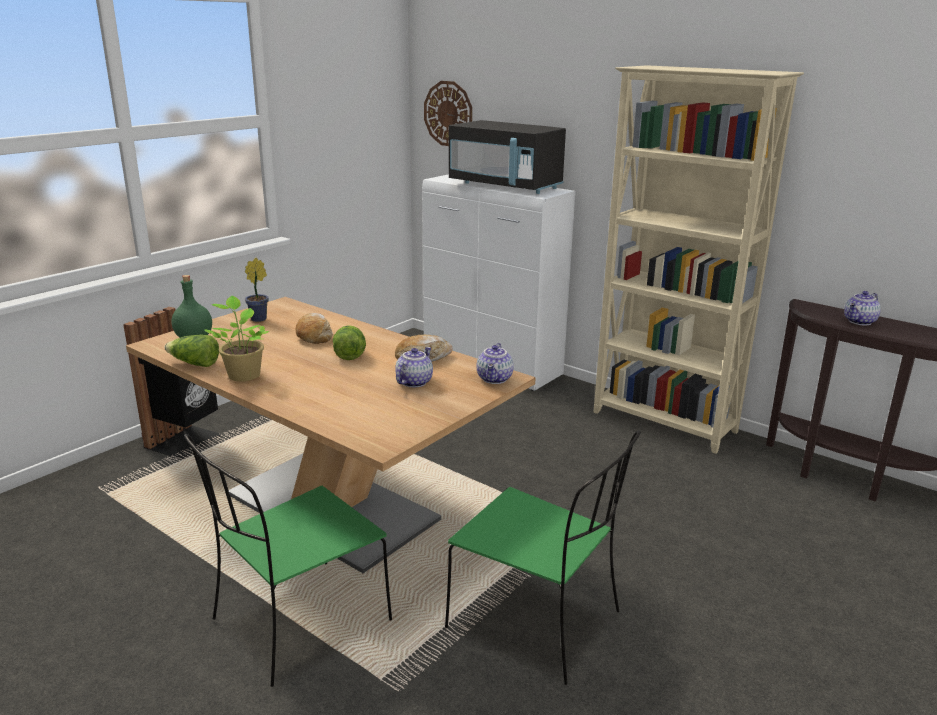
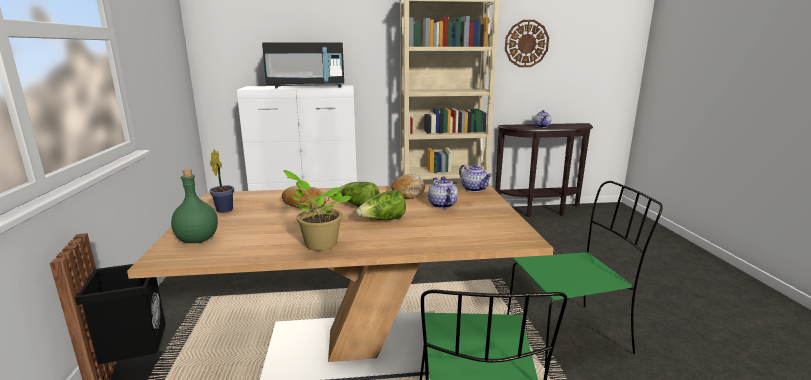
camera: 45 degrees left, 5 degrees down
lettuce [164,334,219,367] -> lettuce moved to [356,190,406,220]
wall clock [424,81,472,146] -> wall clock moved to [505,20,549,67]

